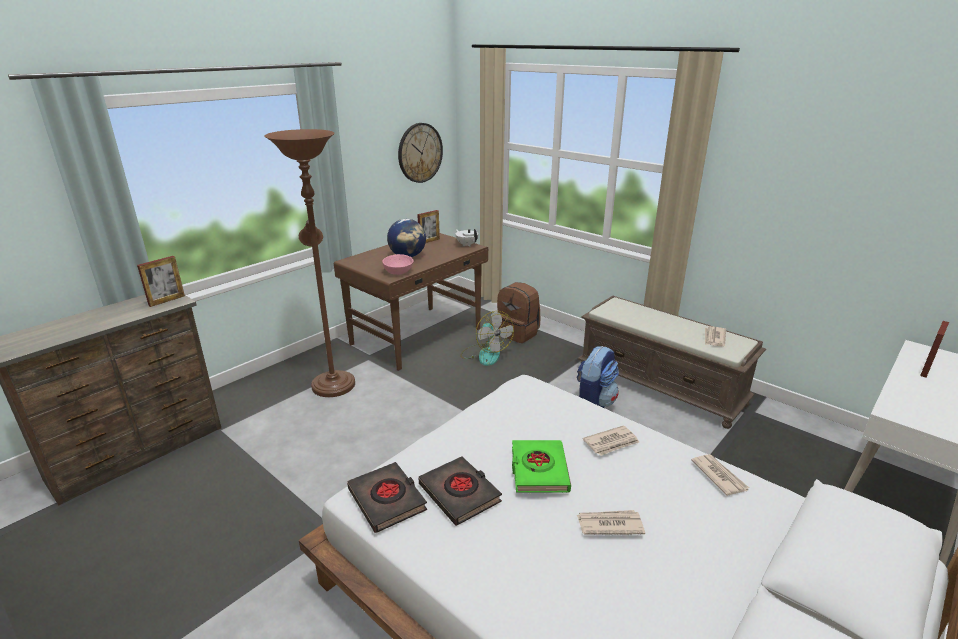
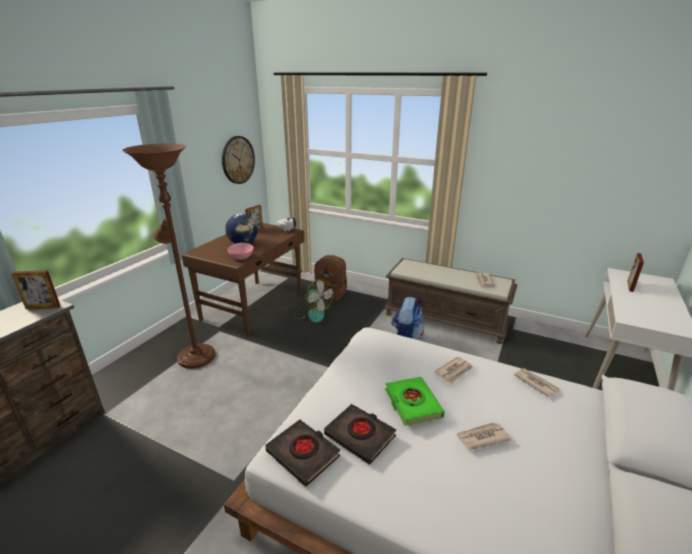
camera: 15 degrees left, 0 degrees up
picture frame [137,256,185,307] -> picture frame turned 60 degrees clockwise [11,270,61,309]

